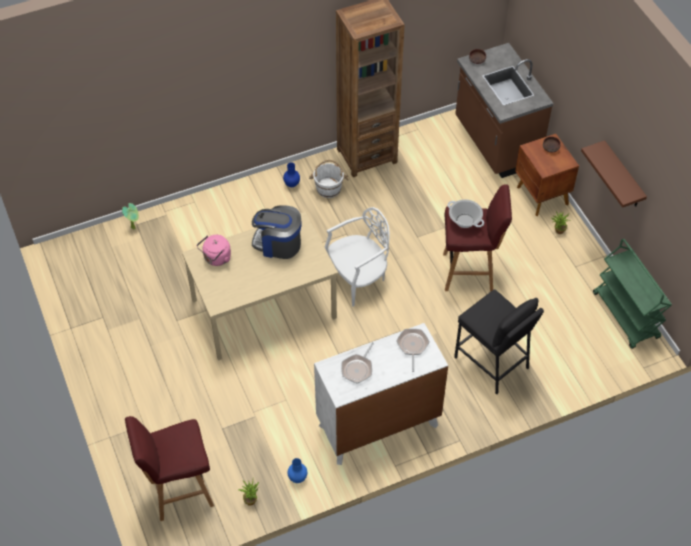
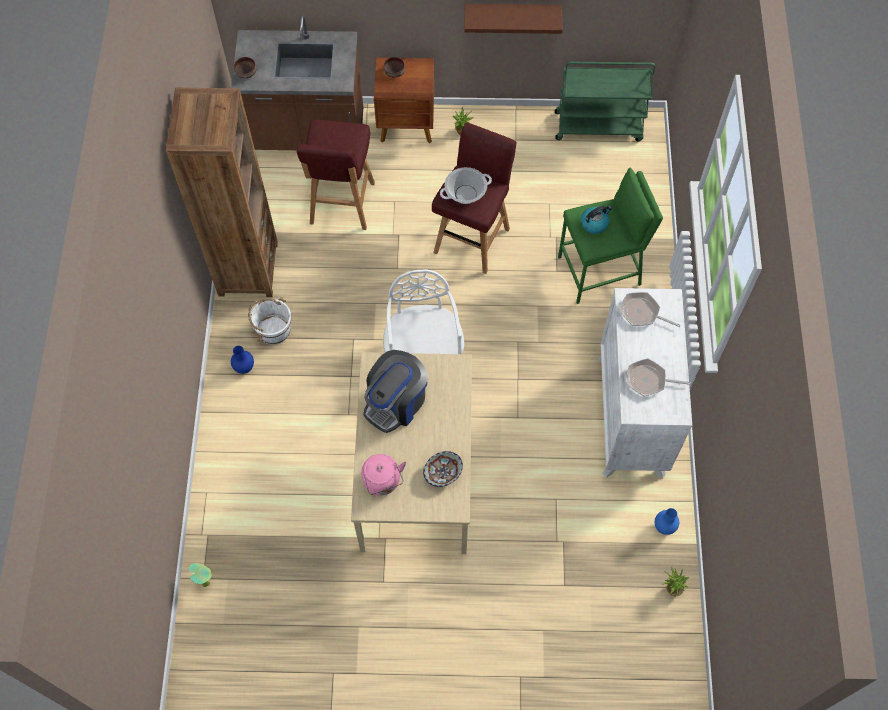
camera: 65 degrees left, 10 degrees up
red stool [125,416,214,521] -> red stool moved to [297,119,375,230]
frying pan [341,342,374,384] -> frying pan turned 135 degrees clockwise [627,358,691,397]
black stool [454,290,544,394] -> green stool [558,168,663,304]
none -> bowl [423,451,463,487]
none -> kettle [581,205,612,234]

